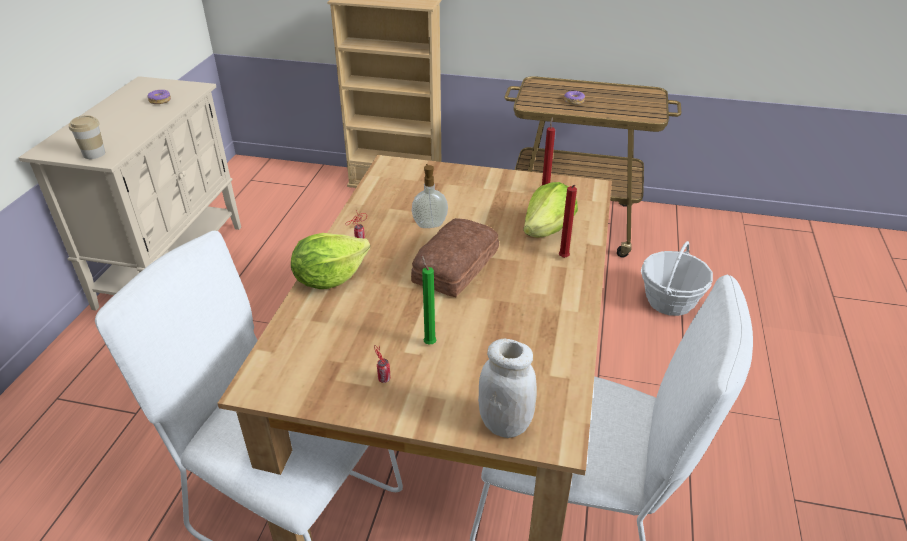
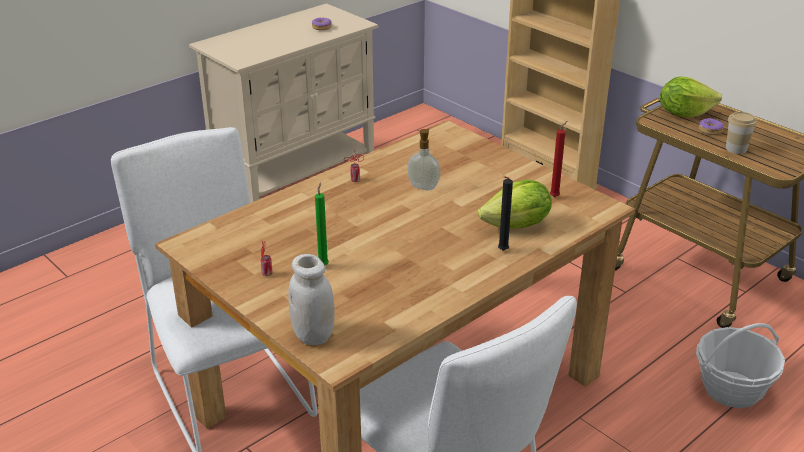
camera: 35 degrees right, 5 degrees down
cup [69,115,105,159] -> cup moved to [726,112,757,154]
lettuce [291,233,370,289] -> lettuce moved to [660,76,722,118]
bread [411,218,499,297] -> none
red candle [559,185,577,258] -> black candle [498,177,513,251]

